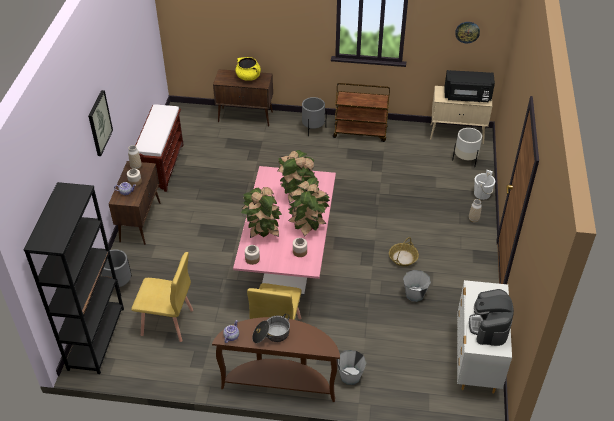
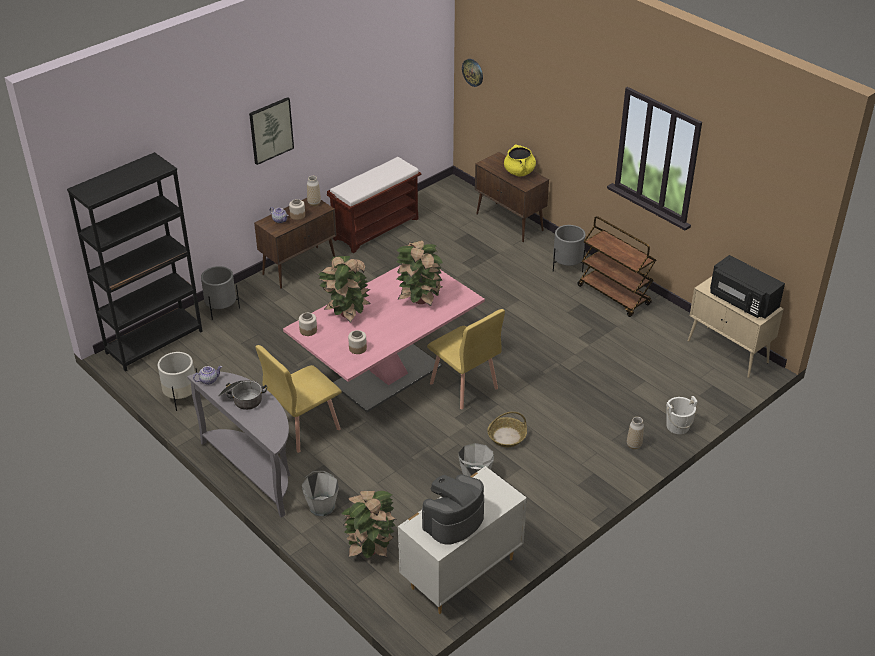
camera: 40 degrees right, 5 degrees down
yellow chair [131,252,193,342] -> yellow chair moved to [427,309,505,410]
brown console table [212,317,340,402] -> grey console table [187,372,290,518]
potted plant [288,178,330,237] -> potted plant moved to [342,491,397,558]
white planter [452,128,482,167] -> white planter moved to [158,352,197,411]
wall clock [455,22,480,43] -> wall clock moved to [462,59,483,87]

